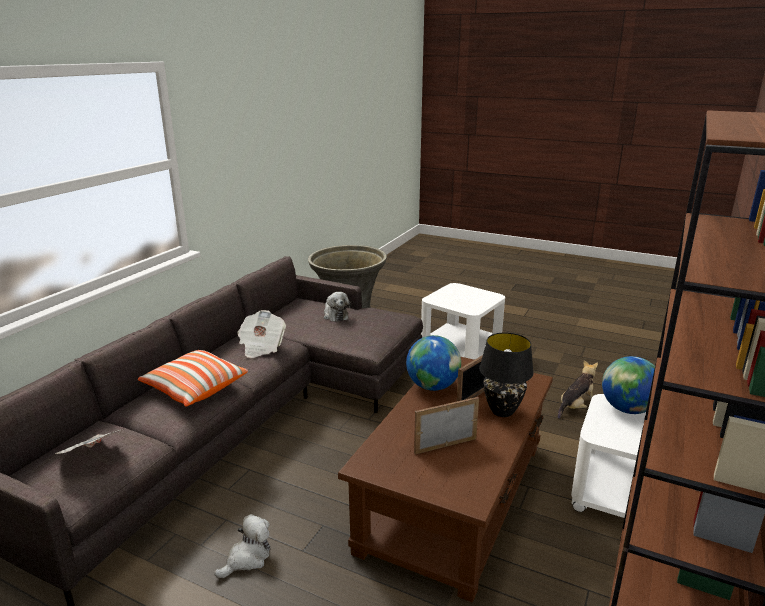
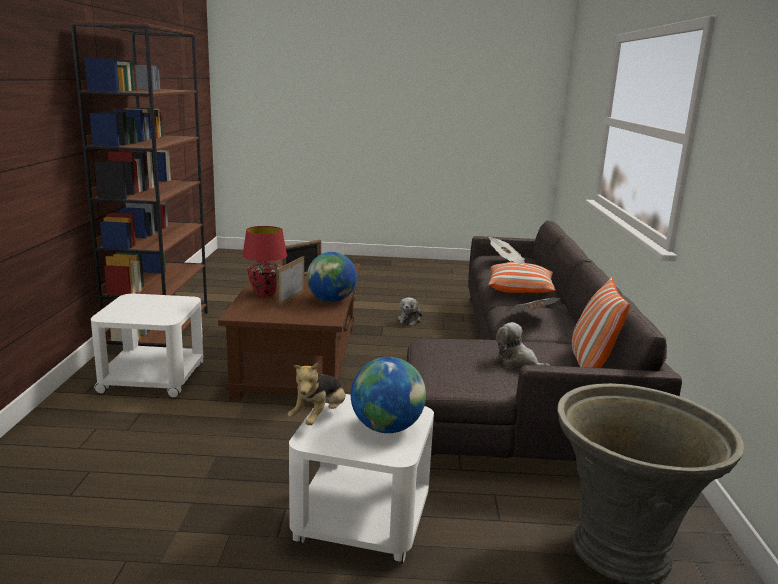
camera: 155 degrees right, 5 degrees down
black table lamp [479,332,534,417] -> red table lamp [242,226,287,296]
plush toy [558,360,598,419] -> plush toy moved to [288,363,346,425]
globe [602,356,655,414] -> globe moved to [351,357,426,433]
none -> pillow [572,277,630,368]

